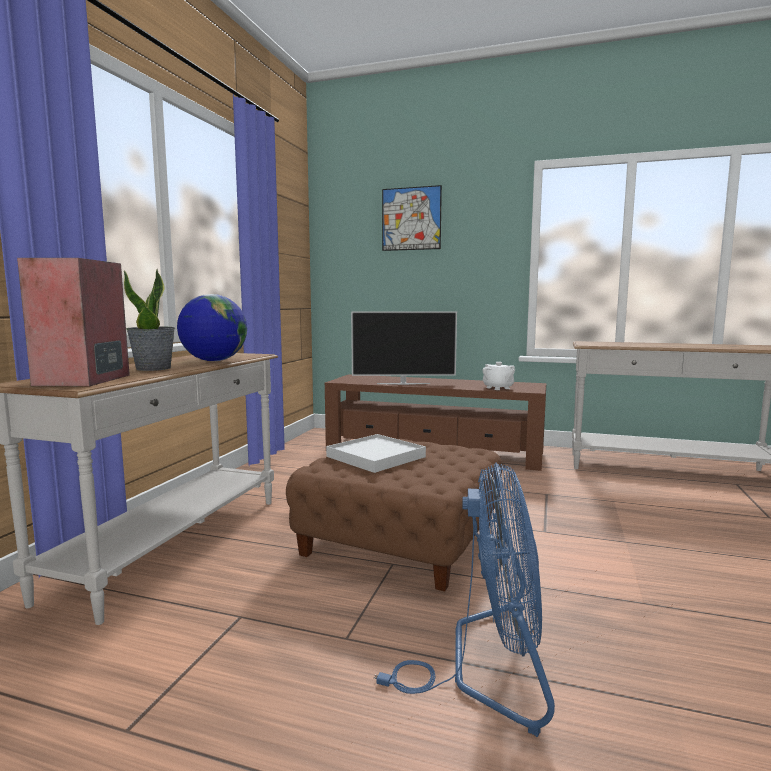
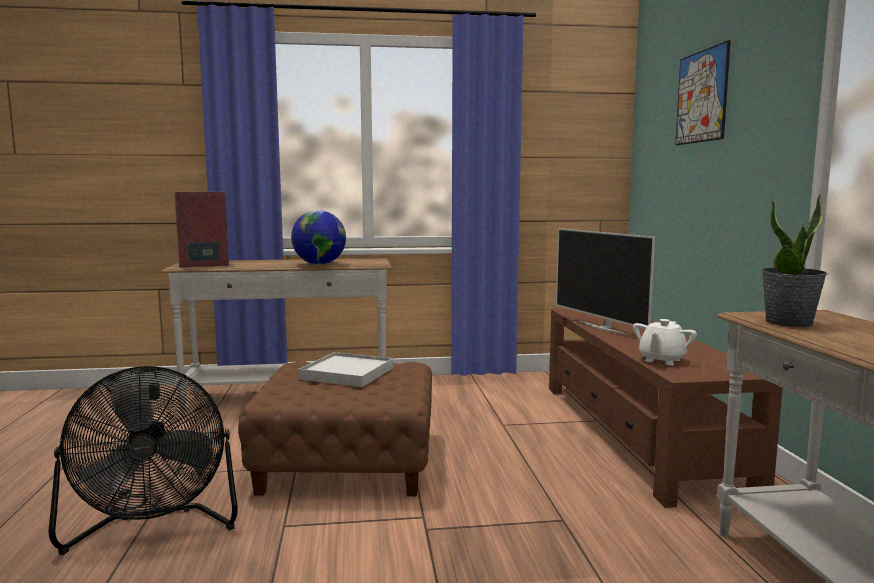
camera: 65 degrees right, 0 degrees up
potted plant [124,269,175,371] -> potted plant moved to [761,194,828,327]
blue fan [374,462,555,737] -> black fan [48,366,238,555]

